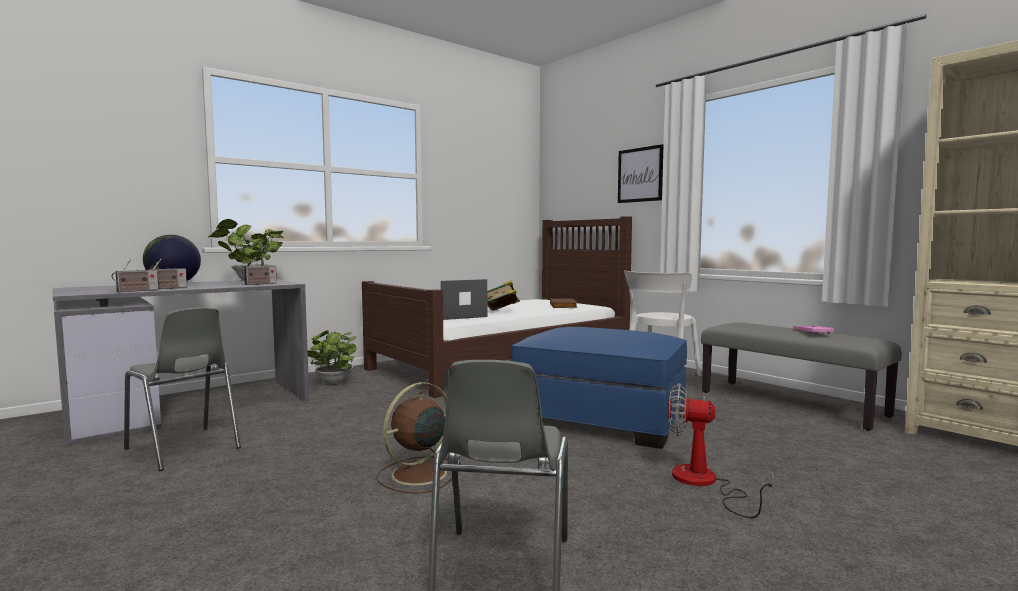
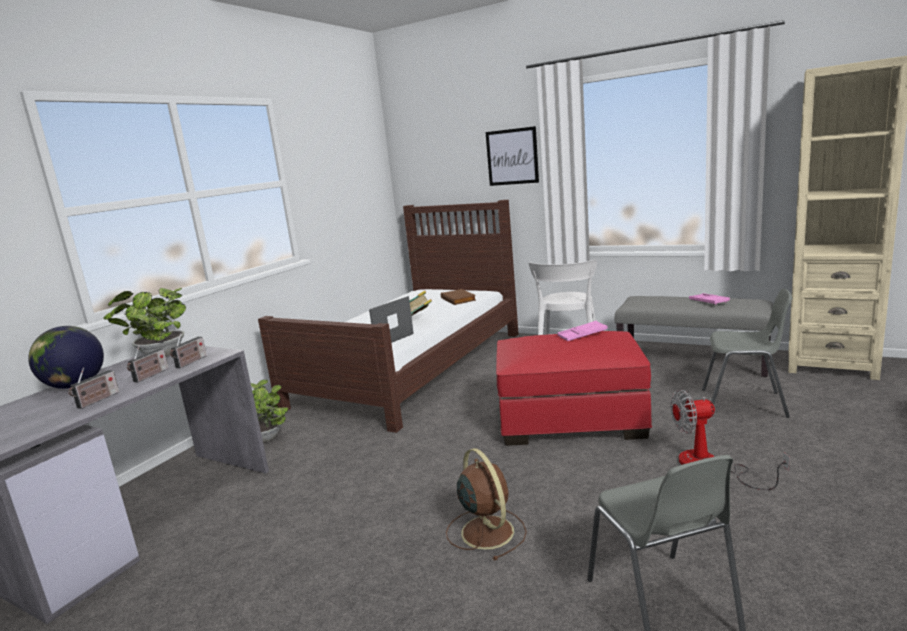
camera: 20 degrees left, 10 degrees up
radio [112,260,159,292] -> radio moved to [127,345,169,382]
grey chair [124,307,241,471] -> grey chair moved to [702,289,792,418]
brown fan [376,382,461,494] -> brown fan turned 135 degrees clockwise [446,448,527,560]
blue ottoman [511,327,687,449] -> red ottoman [496,331,652,446]
none -> pink tray [557,320,608,341]

